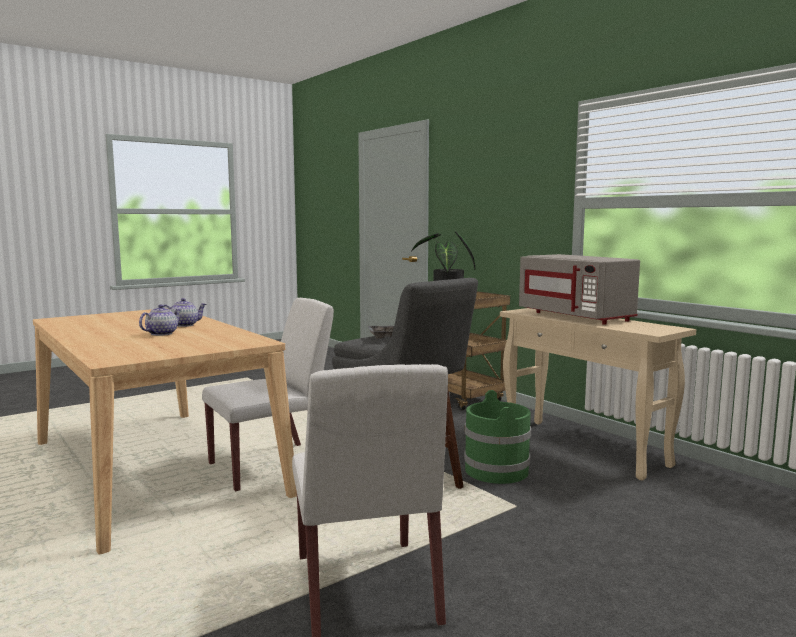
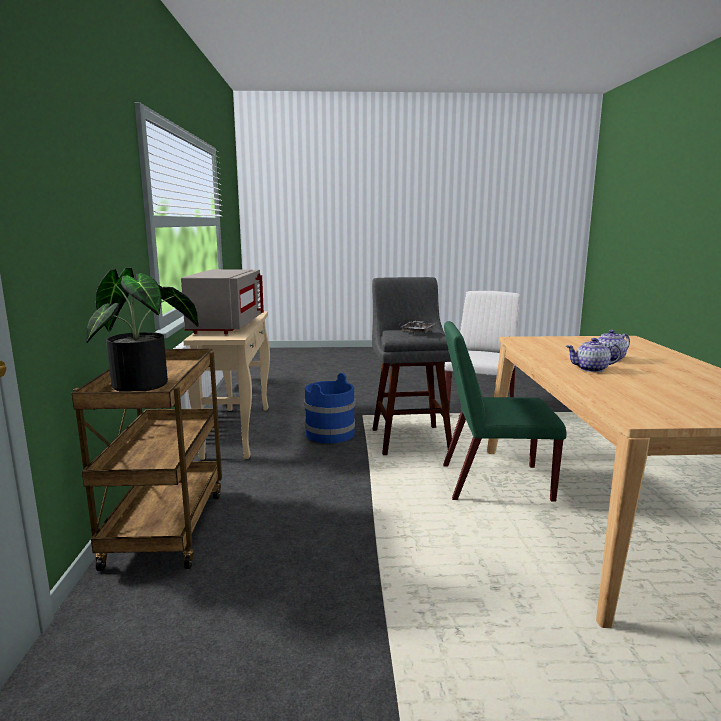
camera: 145 degrees left, 5 degrees up
white chair [202,298,334,491] -> green chair [443,321,566,502]
green bucket [464,390,531,484] -> blue bucket [304,373,355,443]

